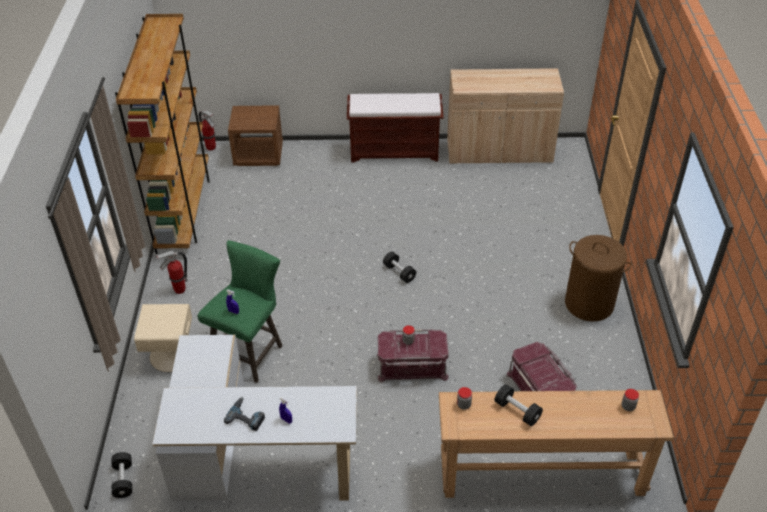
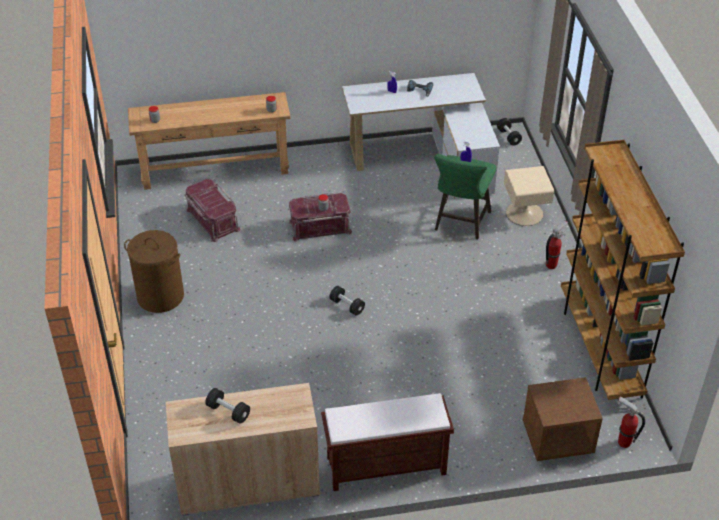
camera: 170 degrees right, 0 degrees up
black dumbbell [494,384,543,426] -> black dumbbell moved to [205,388,250,424]

